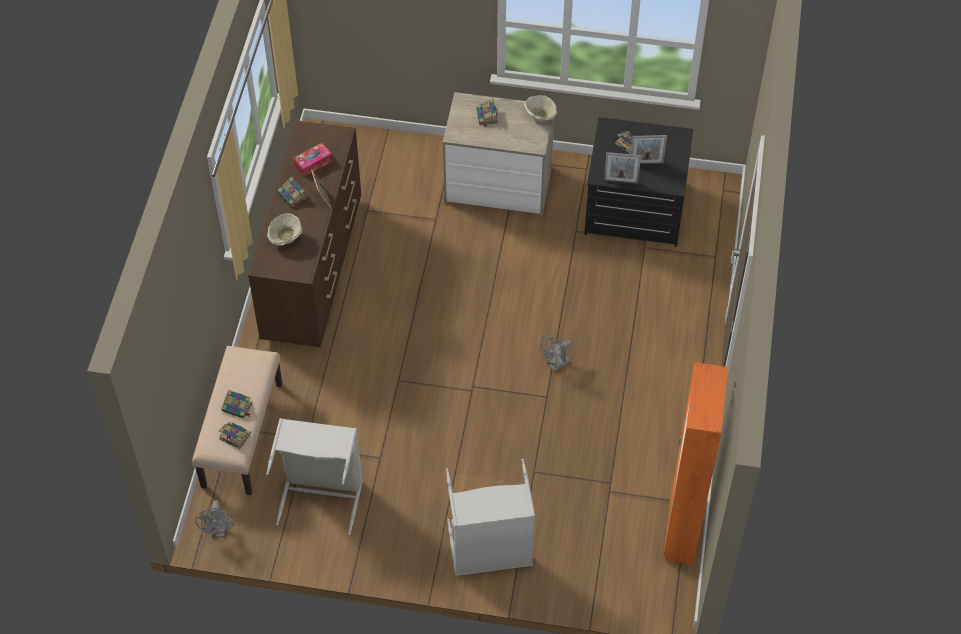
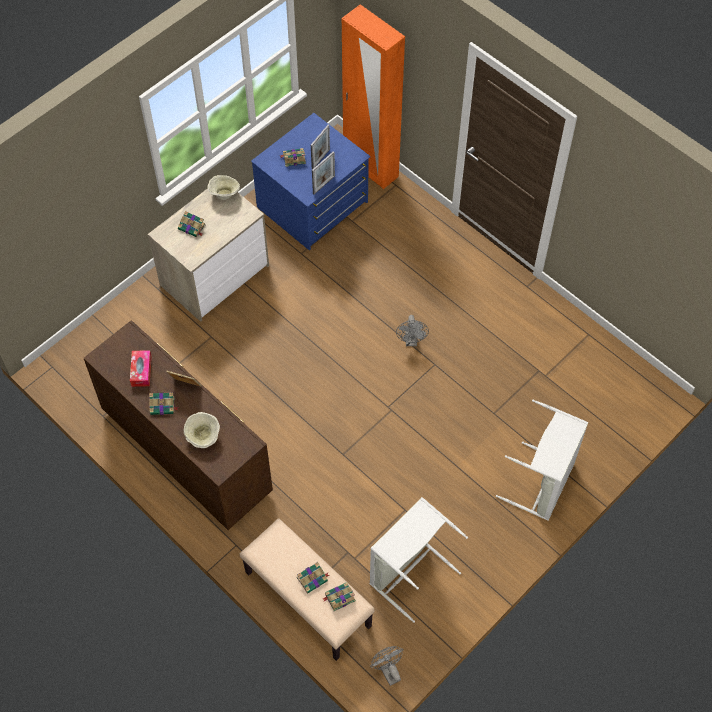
camera: 55 degrees left, 5 degrees up
grey fan [195,500,234,538] -> grey fan turned 150 degrees counterclockwise [370,646,404,686]
black dresser [584,117,693,247] -> blue dresser [251,113,371,250]
orange wardrobe [664,363,728,565] -> orange wardrobe moved to [342,4,405,189]

